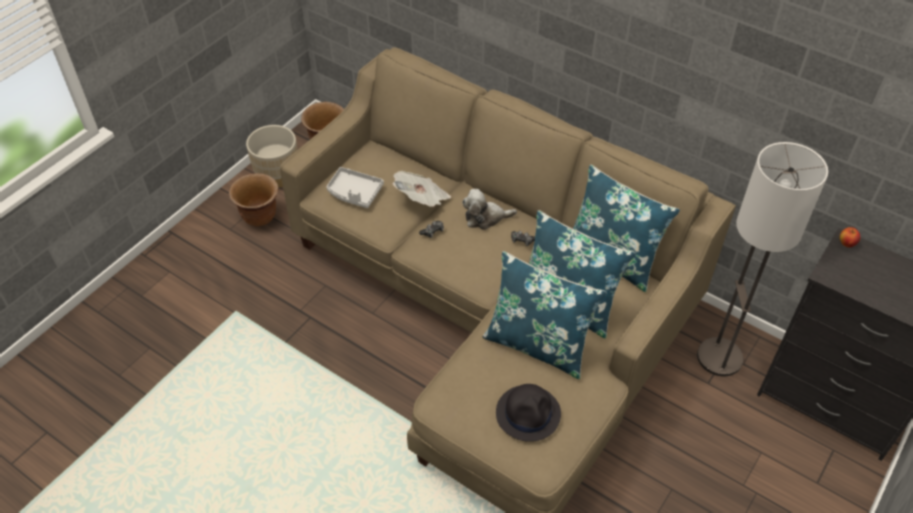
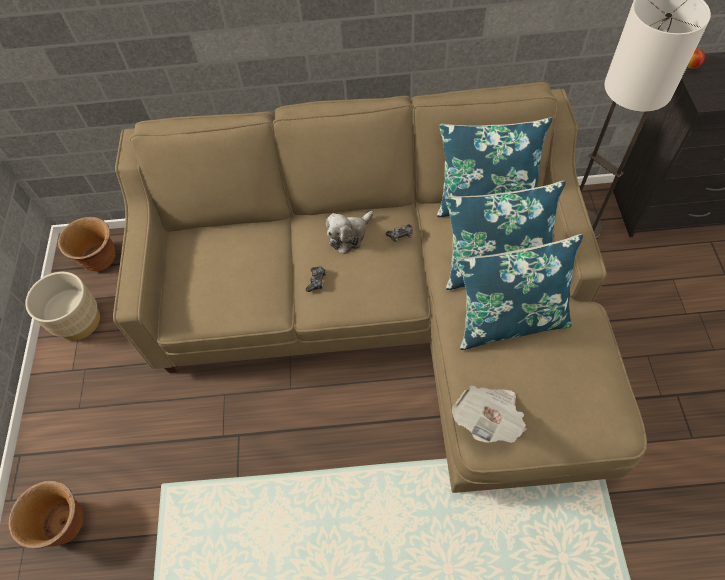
camera: 35 degrees left, 10 degrees up
brown planter [229,173,278,226] -> brown planter moved to [8,481,83,549]
grey tray [327,167,384,208] -> none
newspaper [392,171,451,207] -> newspaper moved to [452,385,527,443]
black hat [496,384,561,442] -> none

